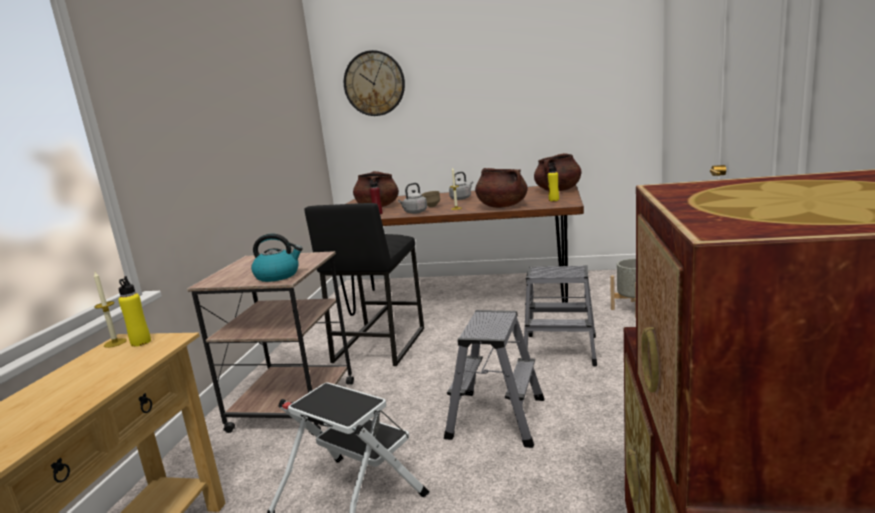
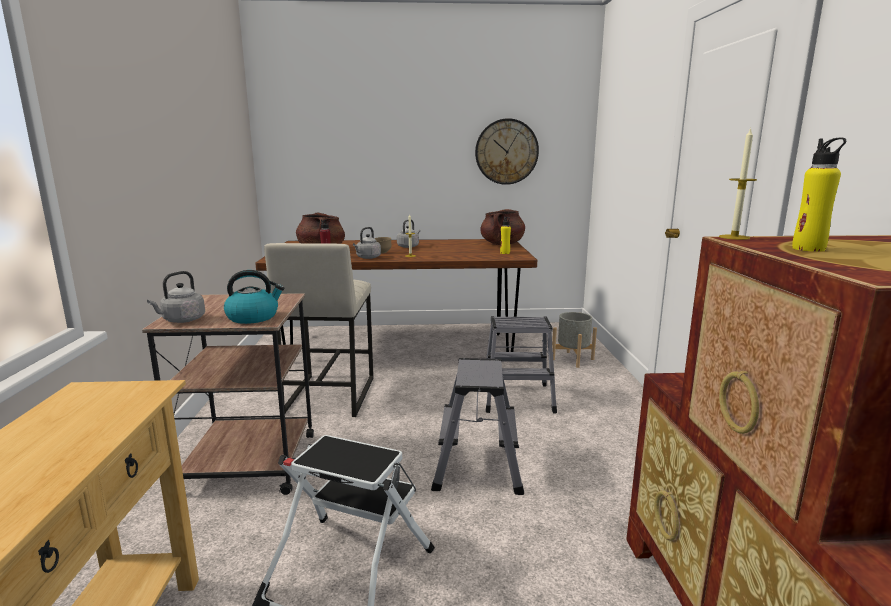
camera: 15 degrees left, 0 degrees up
candle [94,272,127,348] -> candle moved to [719,128,757,240]
yellow bottle [118,276,151,347] -> yellow bottle moved to [792,138,846,252]
black stool [304,203,424,366] -> beige stool [264,243,374,417]
wall clock [344,50,405,116] -> wall clock moved to [475,118,539,185]
brown cooking pot [475,168,527,208] -> none
none -> grey kettle [147,271,205,323]

